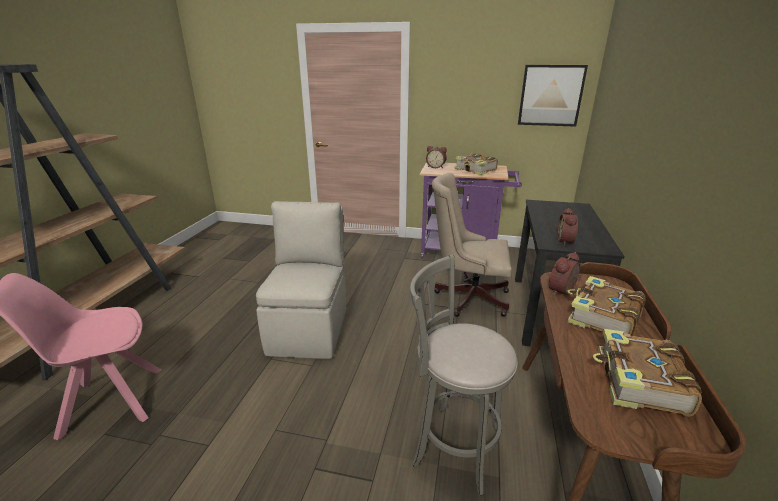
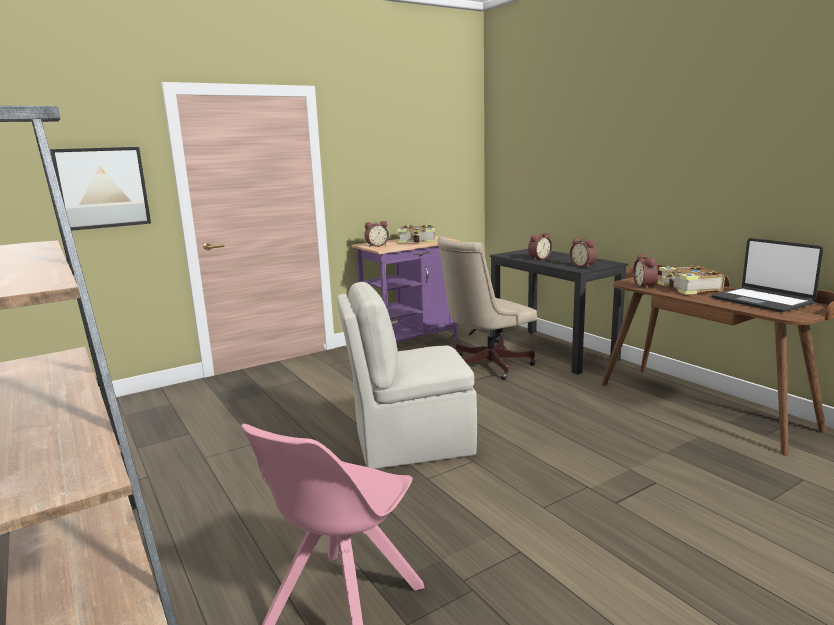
camera: 45 degrees left, 10 degrees down
beige chair [256,201,346,359] -> beige chair turned 60 degrees counterclockwise [336,282,477,469]
grey stool [410,255,518,496] -> none
picture [518,65,588,127] -> picture moved to [50,147,151,231]
book [593,329,702,417] -> laptop [712,238,823,313]
none -> alarm clock [528,233,552,260]

